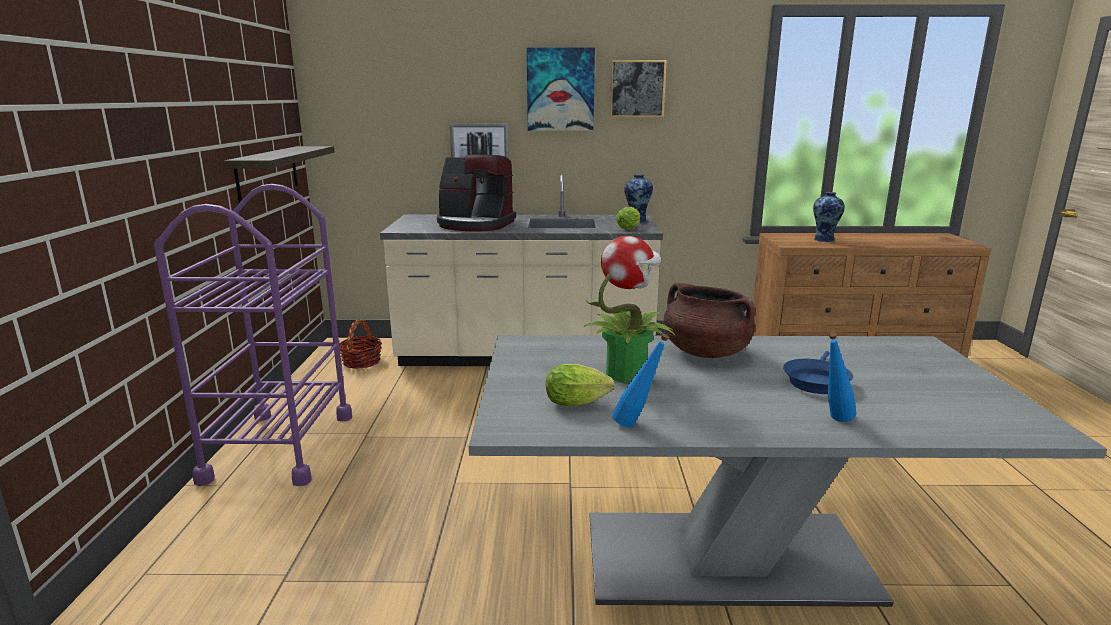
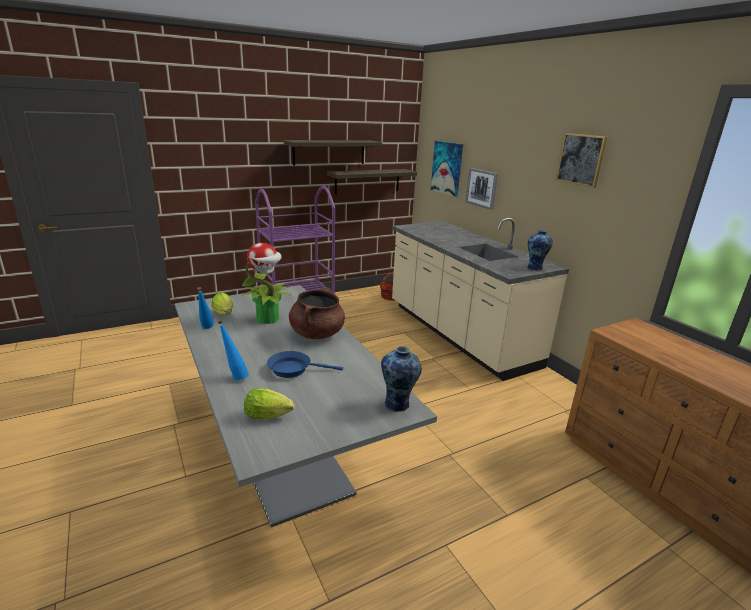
camera: 60 degrees right, 5 degrees up
coffee machine [437,154,516,231] -> none
picture [527,47,595,131] -> picture moved to [431,141,463,197]
lettuce [616,207,640,230] -> lettuce moved to [244,388,295,419]
vase [813,192,845,242] -> vase moved to [381,346,422,412]
none -> shelf [284,140,382,165]

